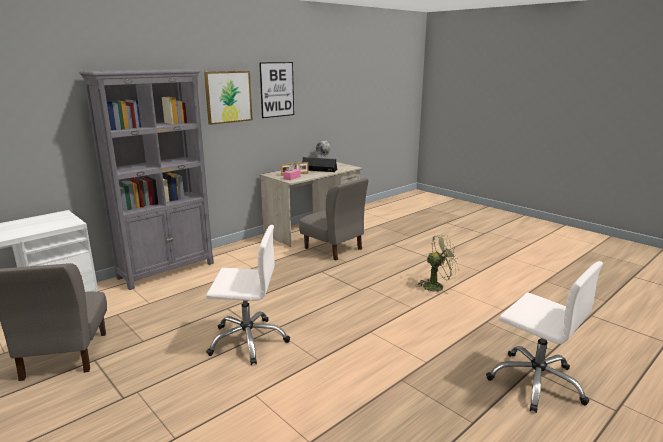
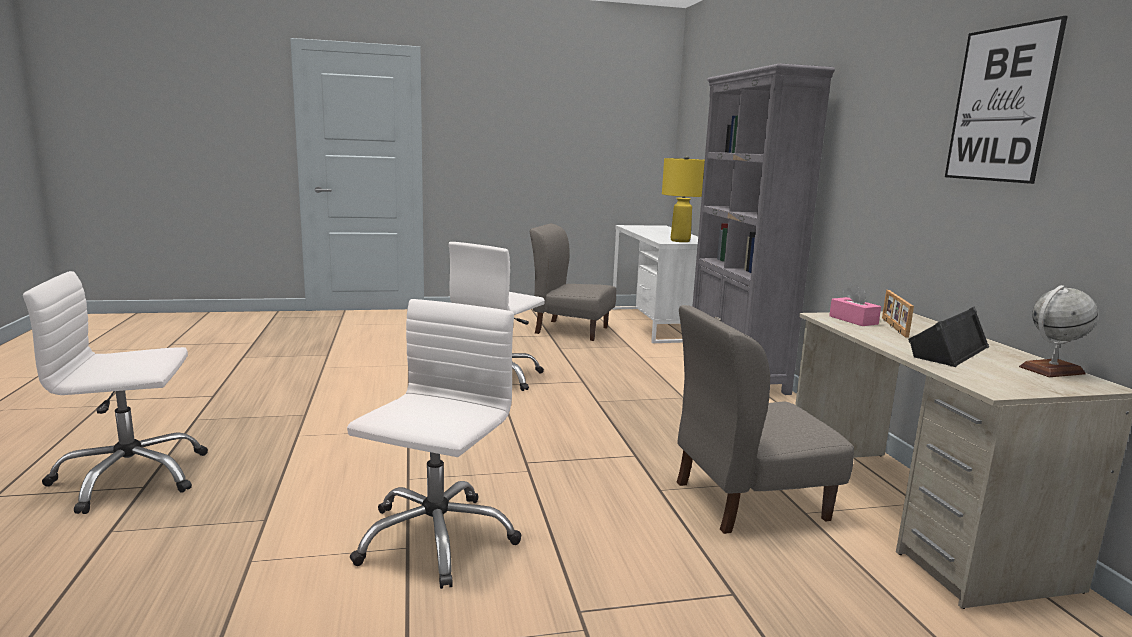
camera: 120 degrees right, 5 degrees down
picture [204,71,253,125] -> none
green fan [416,235,459,294] -> white office chair [347,299,521,589]
none -> yellow table lamp [662,156,705,242]

